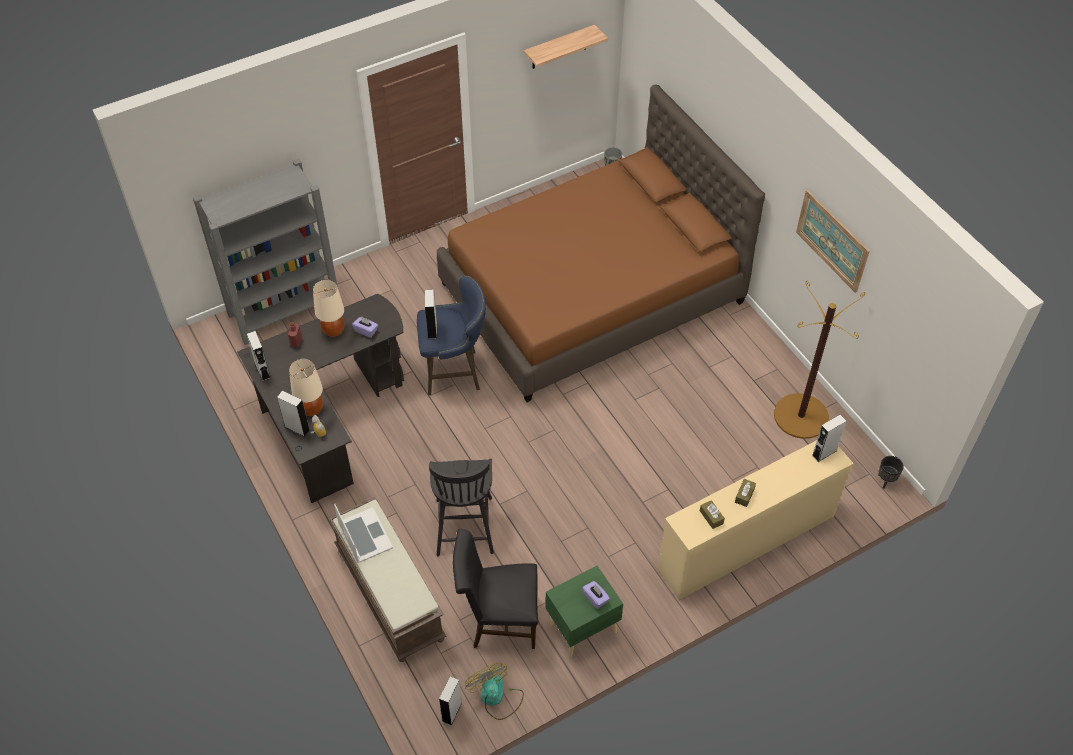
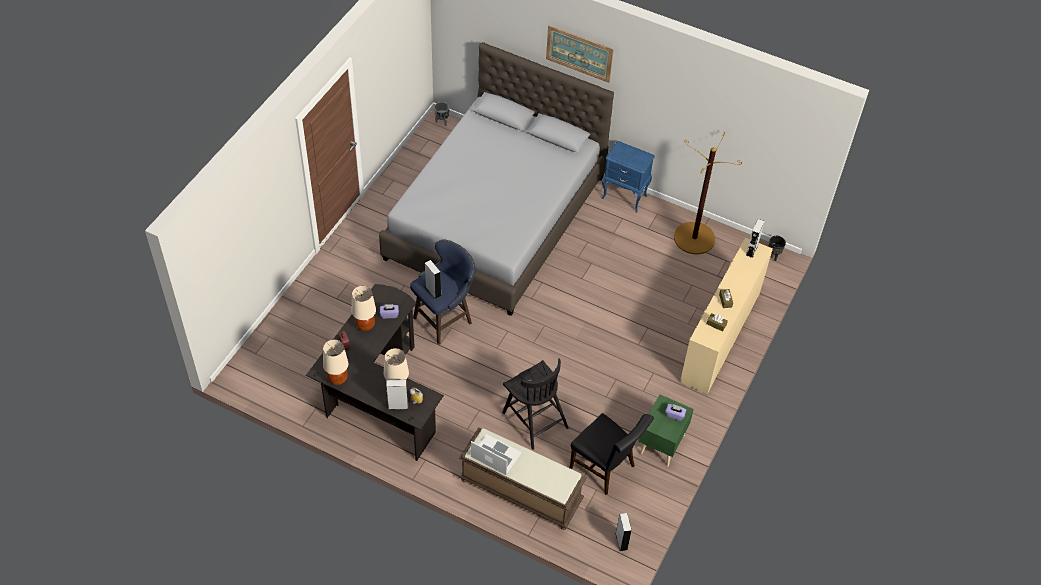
camera: 35 degrees left, 0 degrees up
grey bookcase [193,158,338,345] -> none
grey speaker [247,331,271,381] -> beige table lamp [323,340,348,385]
brown bed [437,85,765,402] -> grey bed [379,42,614,316]
black chair [453,529,538,649] -> black chair turned 105 degrees counterclockwise [570,413,654,495]
fan [465,663,524,720] -> none
shelf [524,25,608,69] -> none
picture [796,190,869,293] -> picture moved to [546,25,614,83]
none -> blue nightstand [602,141,655,213]

